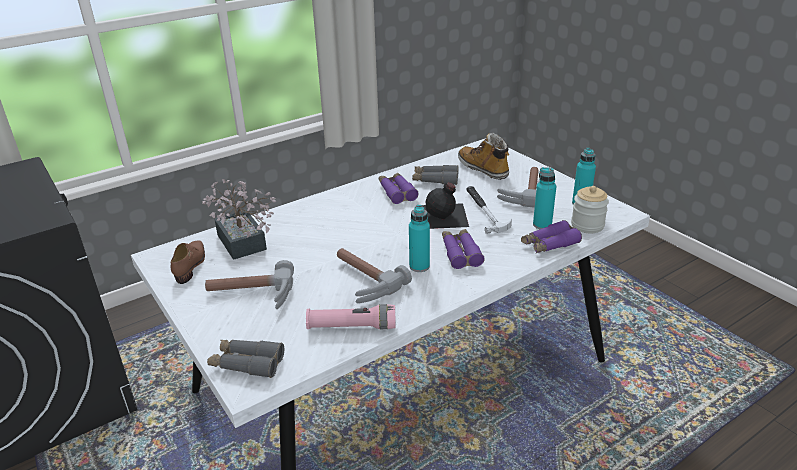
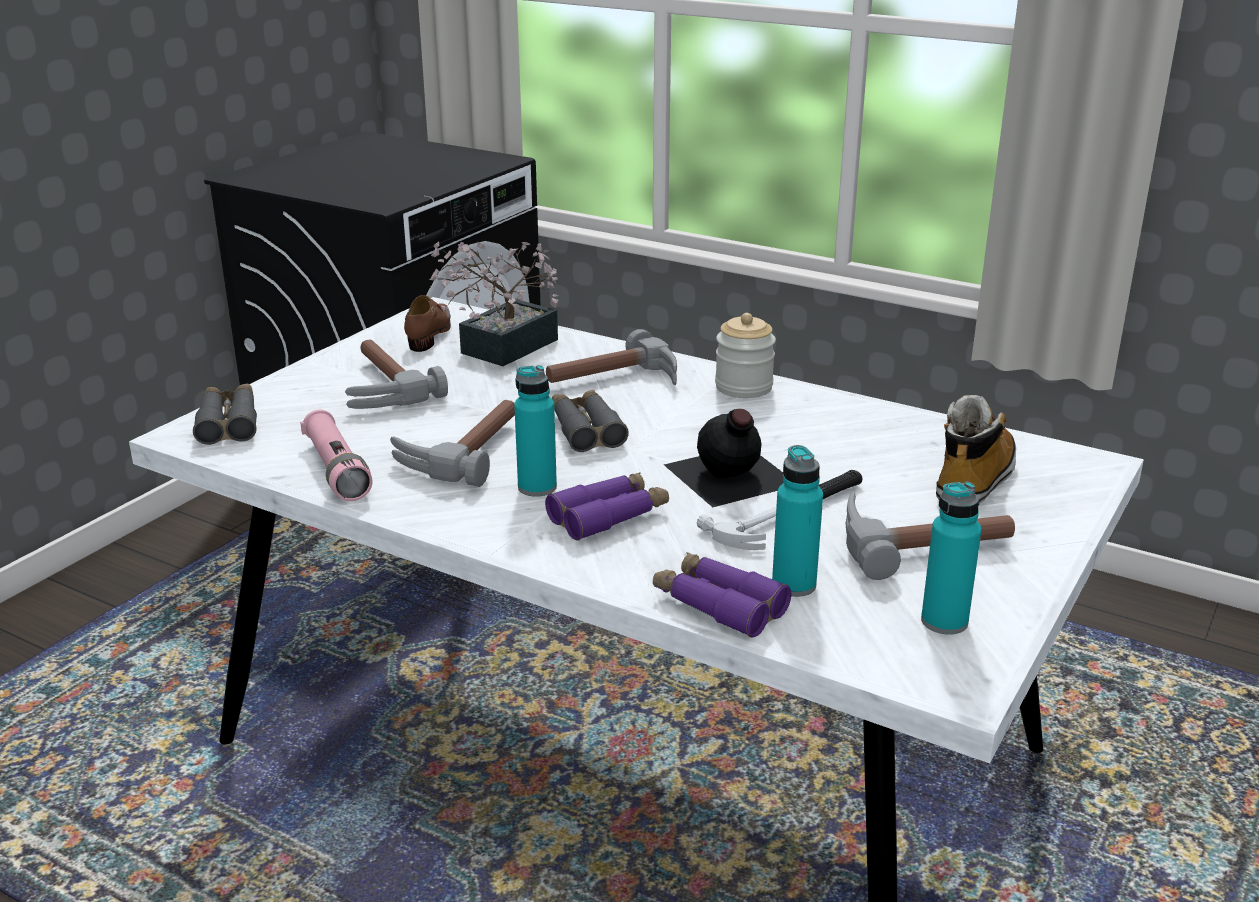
camera: 65 degrees right, 5 degrees down
brown shoe [171,240,205,284] -> brown shoe turned 60 degrees counterclockwise [404,295,451,352]
purple binoculars [379,173,418,204] -> none
grey binoculars [412,165,459,185] -> grey binoculars moved to [552,390,629,452]
jar [571,186,609,233] -> jar moved to [715,313,776,398]
none -> hammer [546,329,677,385]

